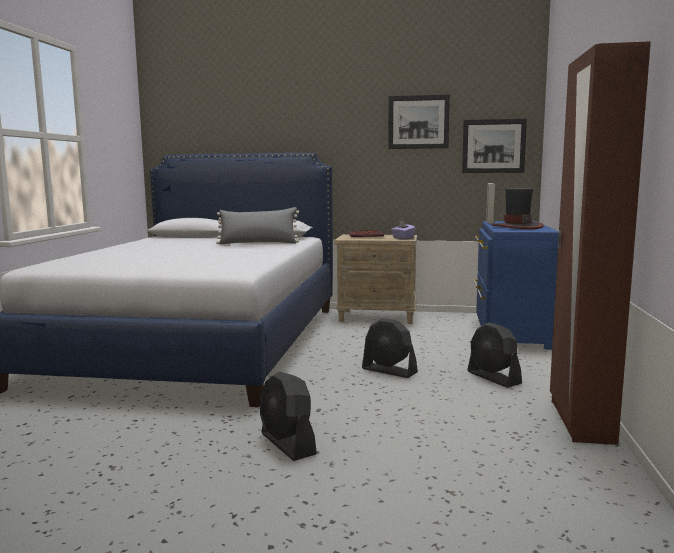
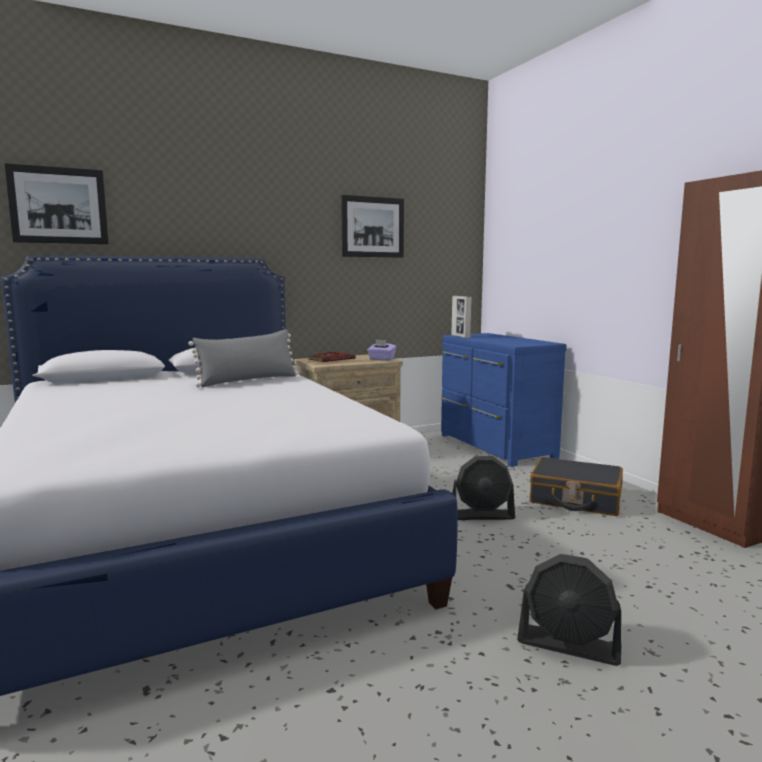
camera: 35 degrees left, 0 degrees up
picture [462,119,527,173] -> picture moved to [4,163,109,244]
black fan [467,322,522,388] -> black suitcase [530,457,623,516]
hat [492,188,544,229] -> none

